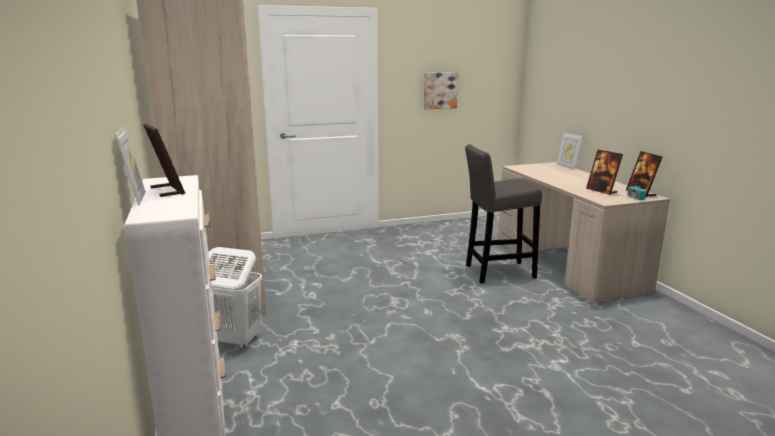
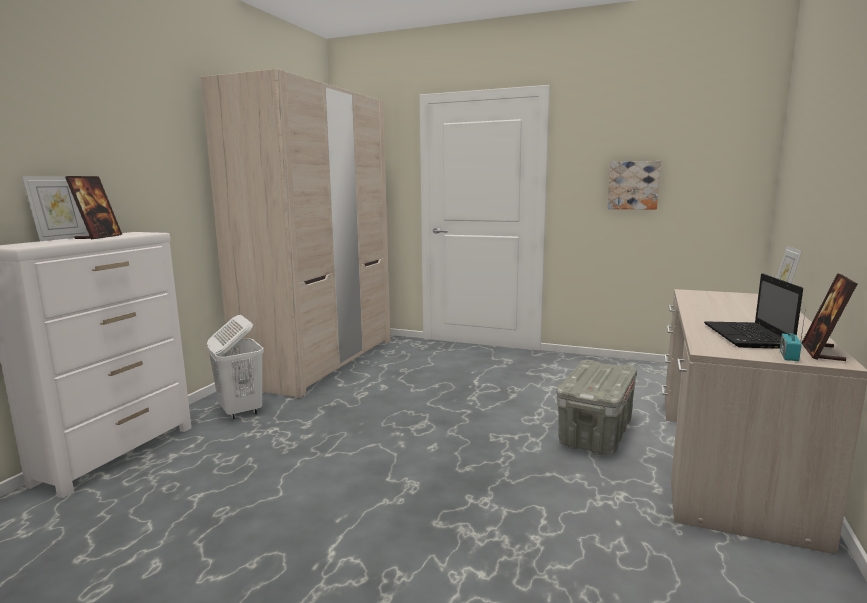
camera: 40 degrees right, 5 degrees down
grey stool [465,144,542,283] -> grey storage box [556,360,637,455]
picture frame [586,149,623,195] -> laptop [704,273,803,349]

